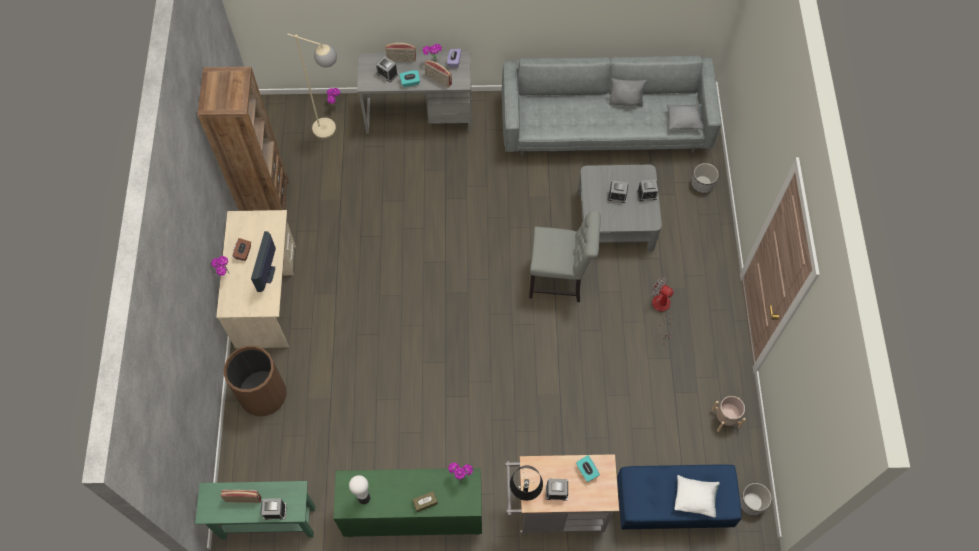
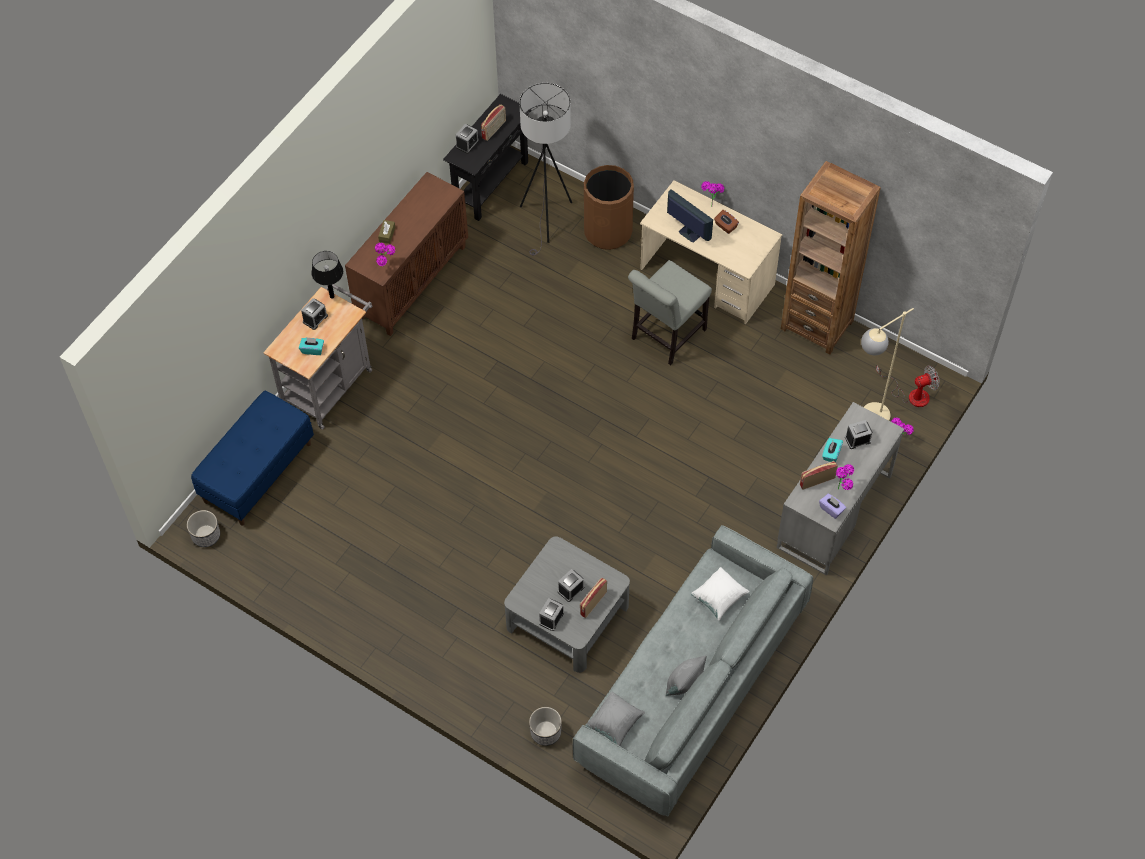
camera: 125 degrees right, 5 degrees down
green console table [195,481,315,539] -> black console table [443,94,532,221]
green cabinet [333,468,482,537] -> brown cabinet [345,172,468,336]
table lamp [349,475,370,504] -> none
radio [385,43,416,62] -> radio moved to [580,578,607,618]
grey chair [529,211,601,302] -> grey chair moved to [628,260,712,365]
fan [651,277,674,339] -> fan moved to [876,366,940,407]
white pillow [674,475,720,518] -> white pillow moved to [691,567,750,621]
beige planter [711,396,746,432] -> none
none -> grey floor lamp [519,83,572,255]

